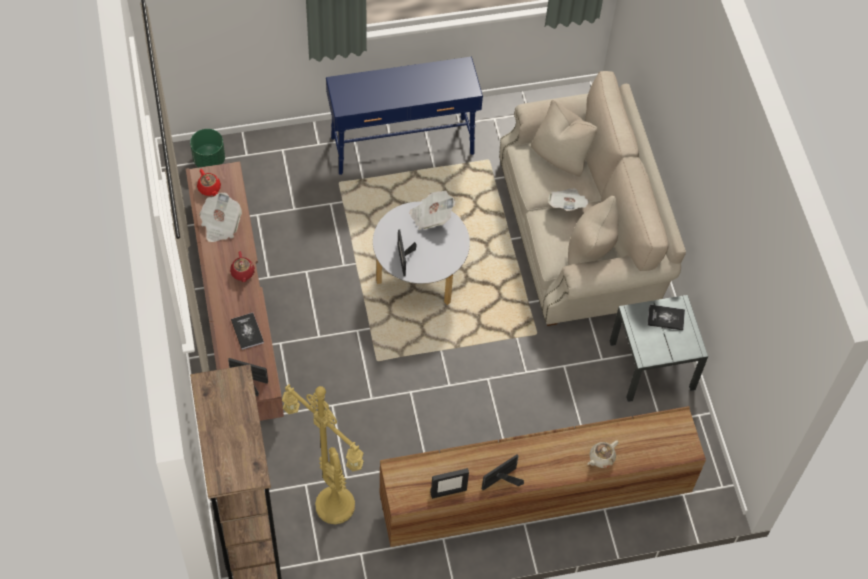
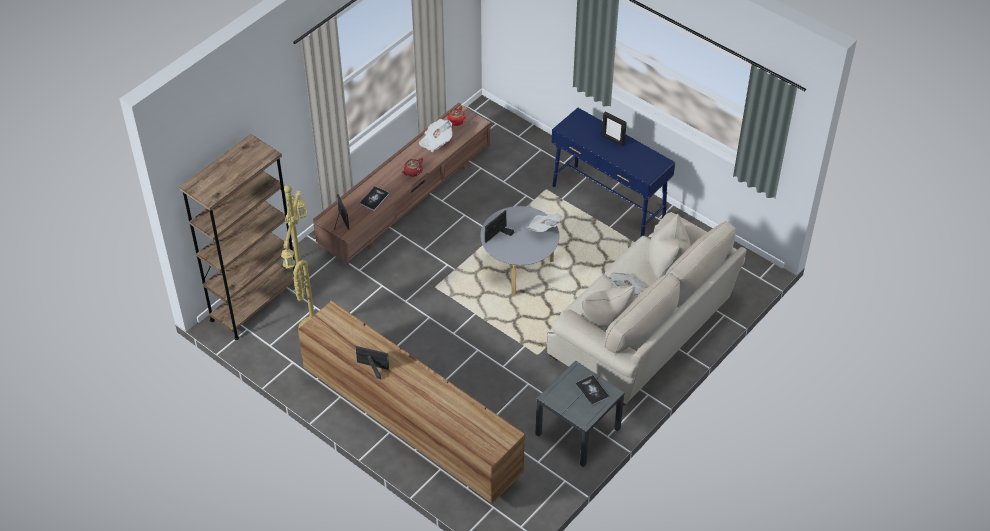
camera: 55 degrees right, 10 degrees down
green planter [190,129,225,168] -> none
picture frame [430,468,469,499] -> picture frame moved to [602,111,627,147]
beige teapot [587,440,618,468] -> none

